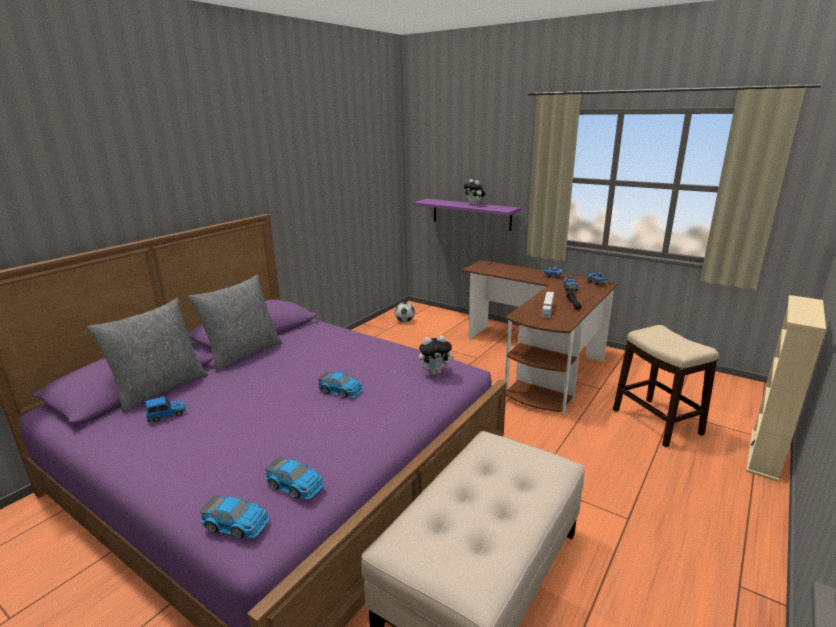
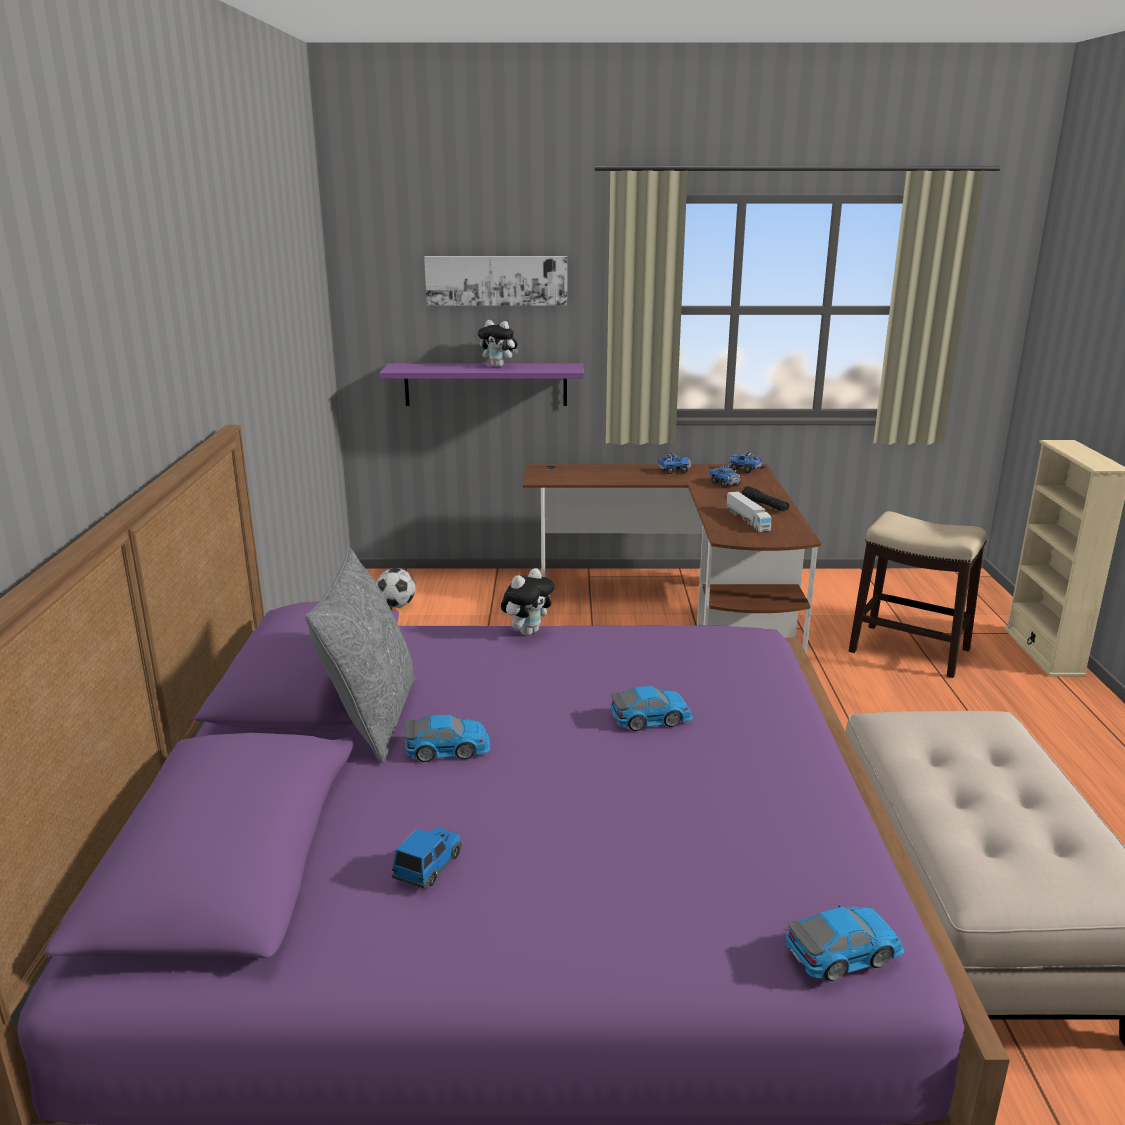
camera: 35 degrees left, 0 degrees up
grey pillow [87,298,208,413] -> none
toy car [265,456,325,499] -> toy car moved to [405,715,490,762]
plush toy [419,335,455,375] -> plush toy moved to [501,568,555,636]
none -> picture [424,256,567,306]

